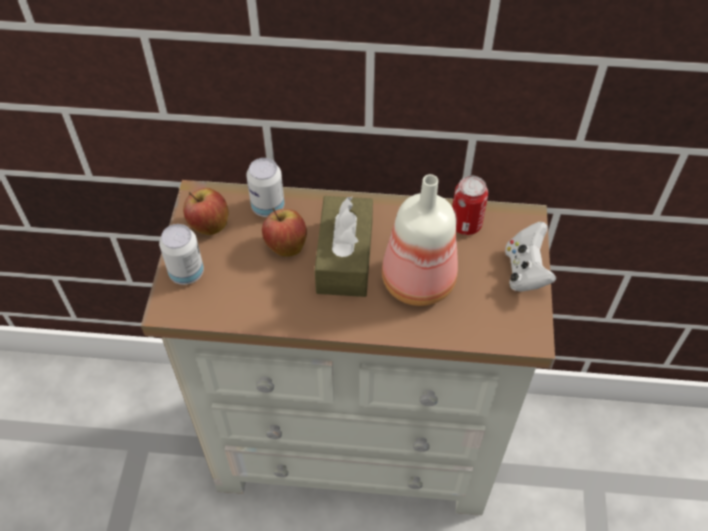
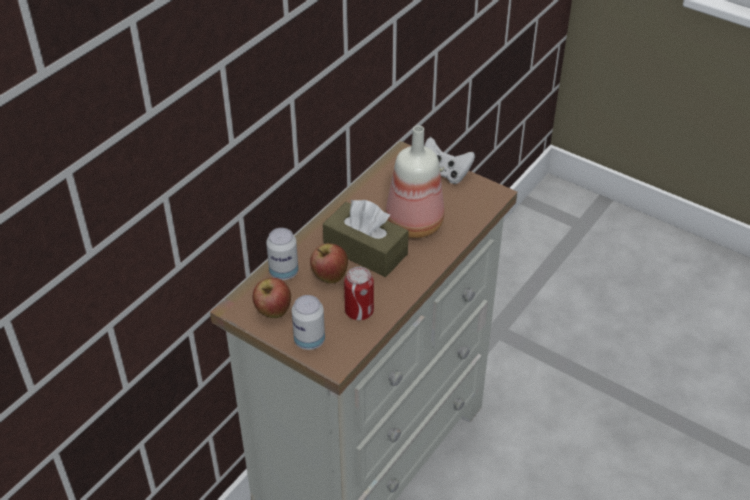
camera: 60 degrees left, 10 degrees down
can [452,176,488,235] -> can moved to [344,267,374,320]

